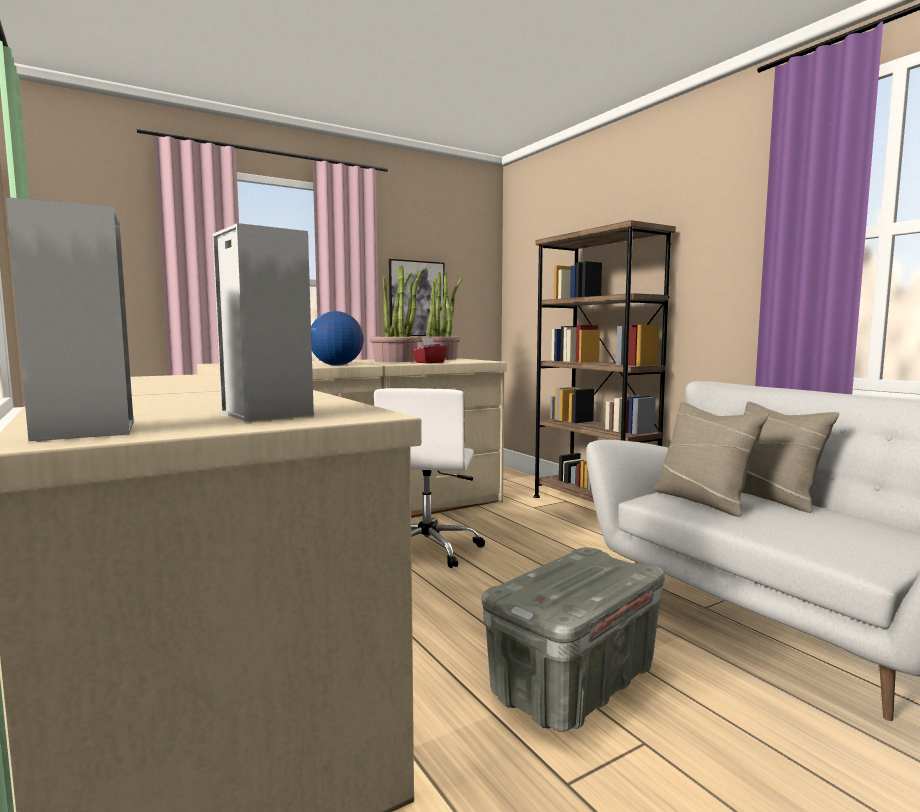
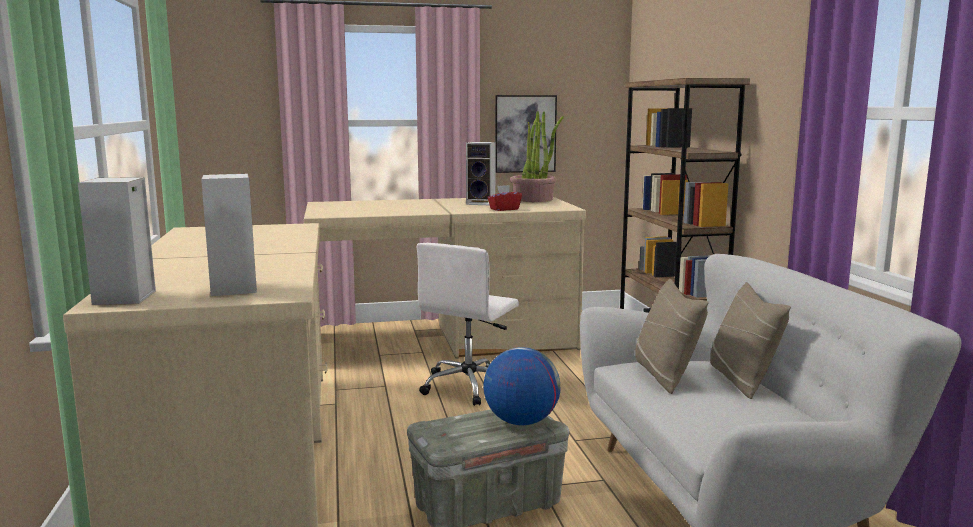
camera: 20 degrees right, 5 degrees up
globe [311,311,364,366] -> globe moved to [483,347,560,425]
potted plant [370,266,422,362] -> speaker [466,142,495,205]

